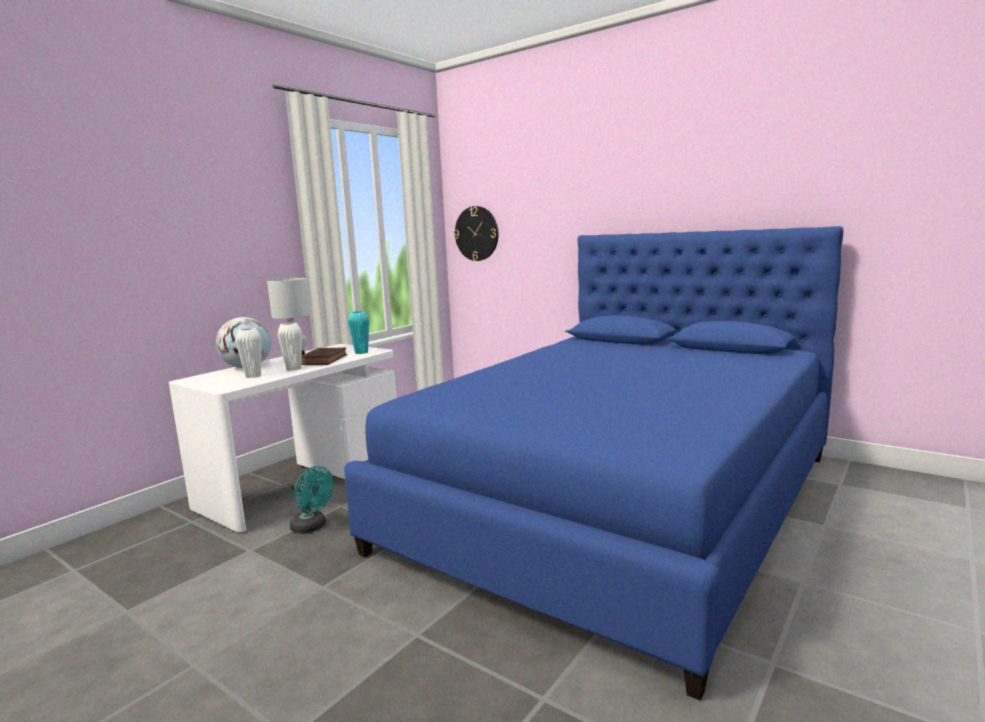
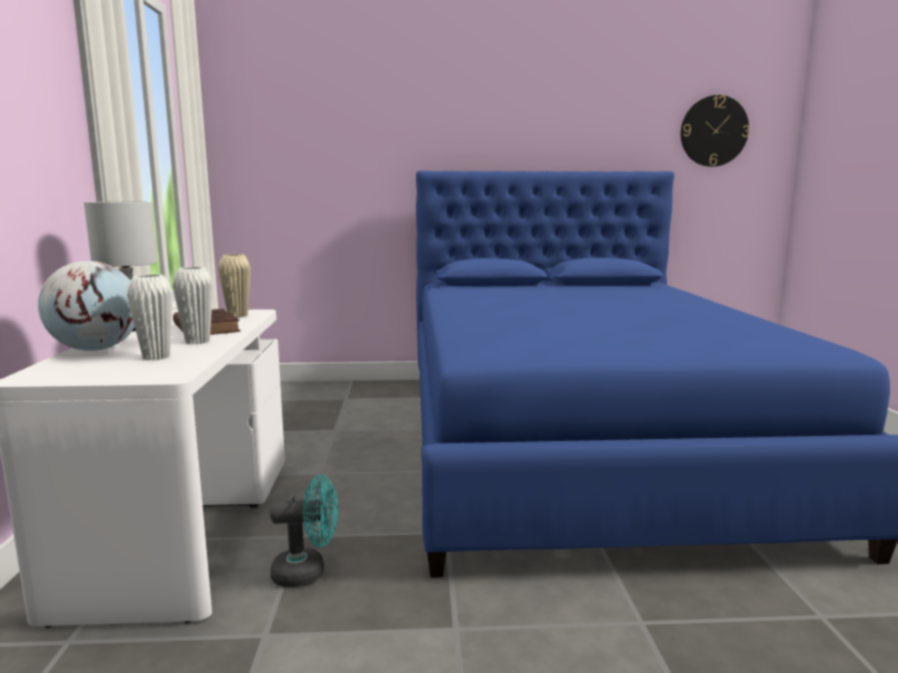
camera: 40 degrees left, 0 degrees up
turquoise vase [348,311,369,354] -> beige vase [218,254,251,318]
wall clock [454,206,499,261] -> wall clock moved to [681,95,750,167]

